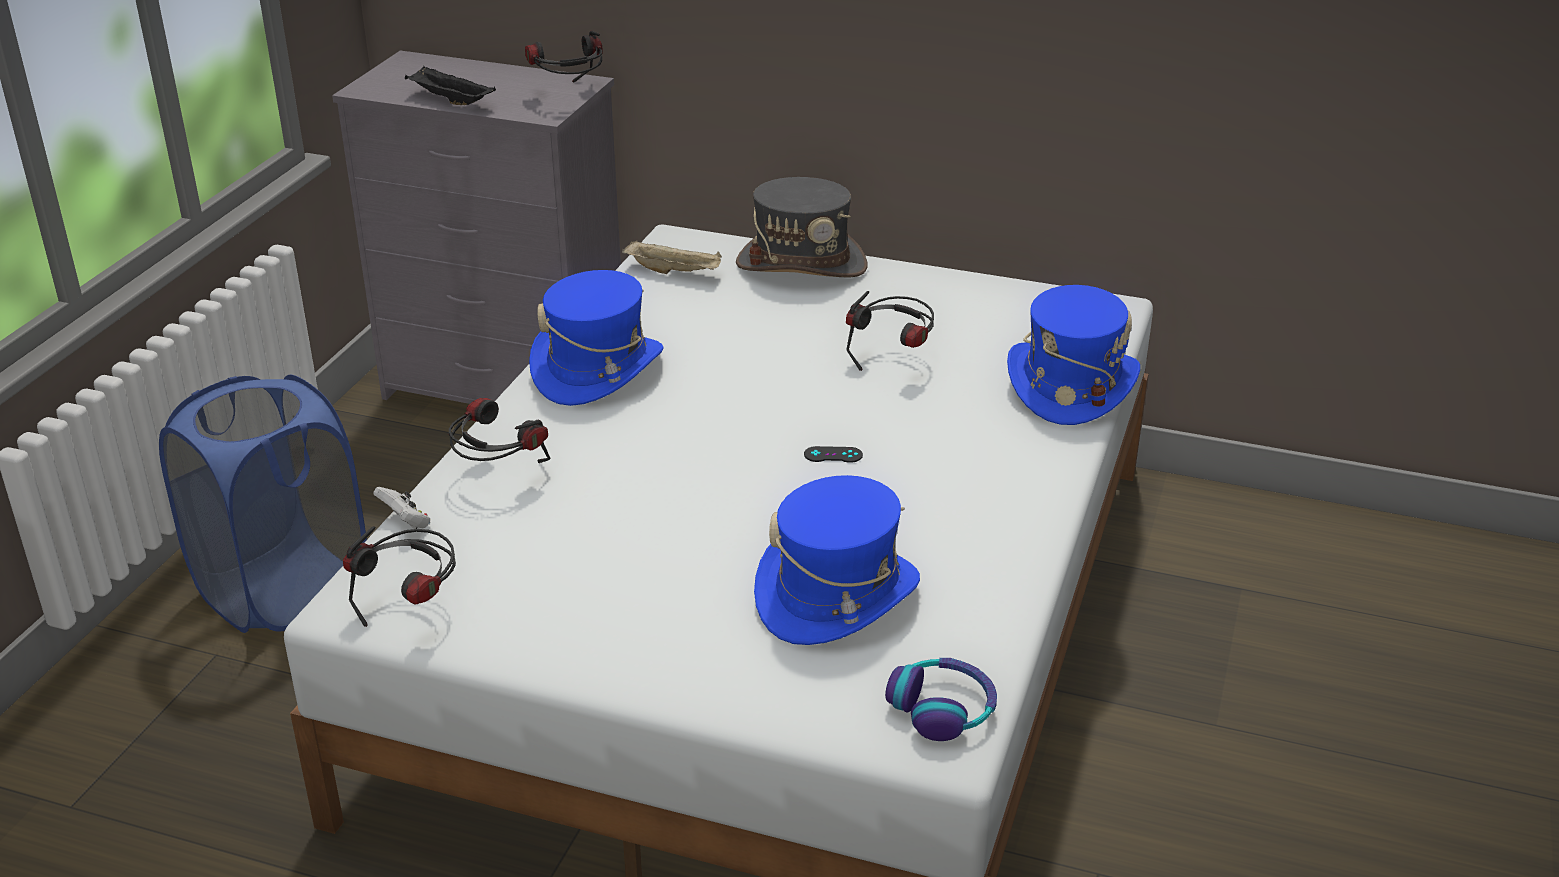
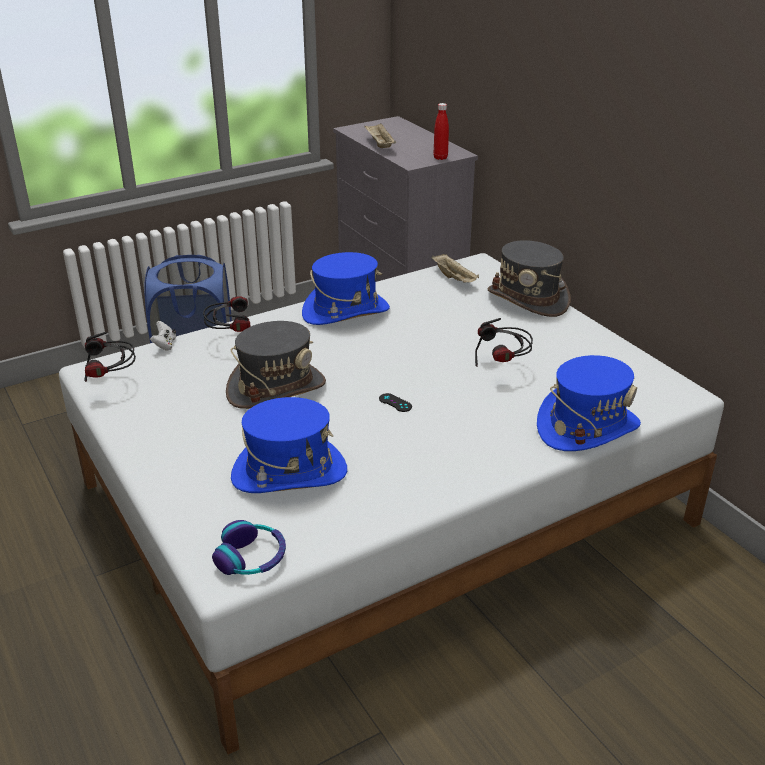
camera: 40 degrees right, 0 degrees up
black tray [405,66,496,105] -> beige tray [364,124,396,148]
headphones [525,30,603,83] -> red bottle [434,103,449,160]
none -> grey hat [226,321,326,409]

